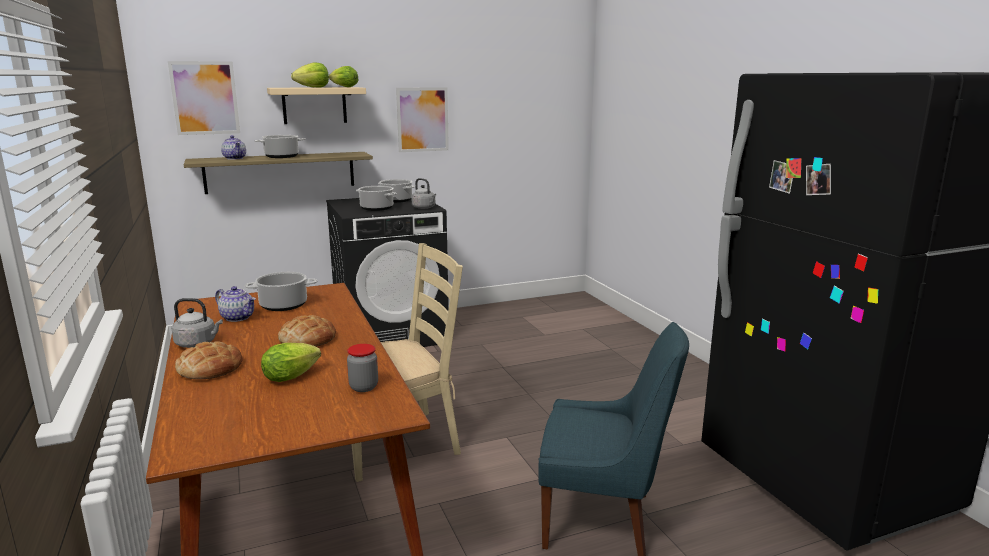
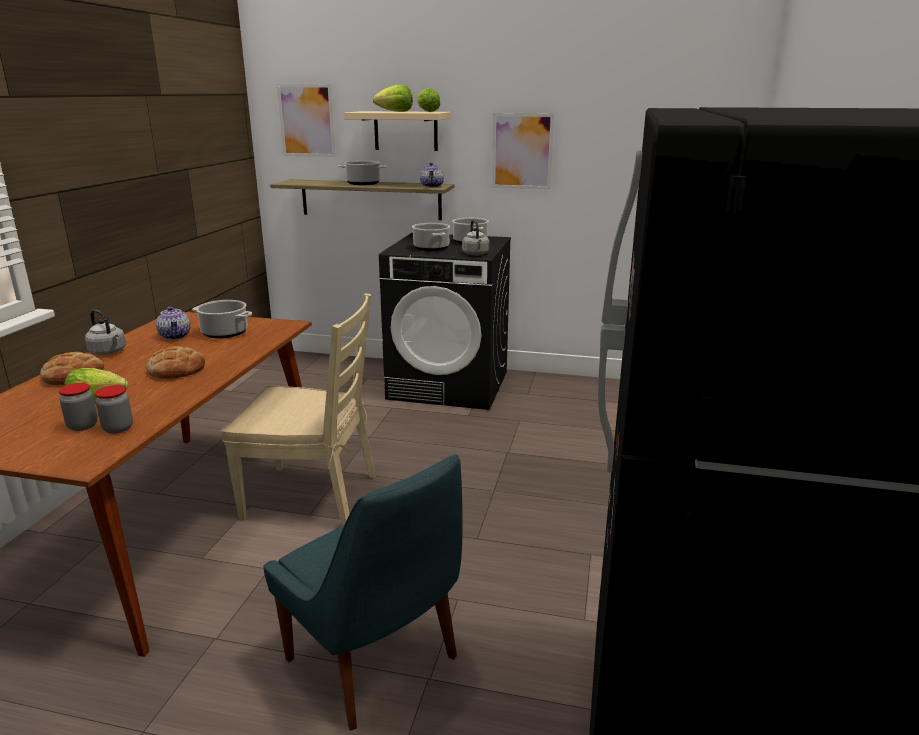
camera: 35 degrees right, 5 degrees up
teapot [221,135,246,160] -> teapot moved to [420,162,444,188]
none -> jar [59,383,98,431]

